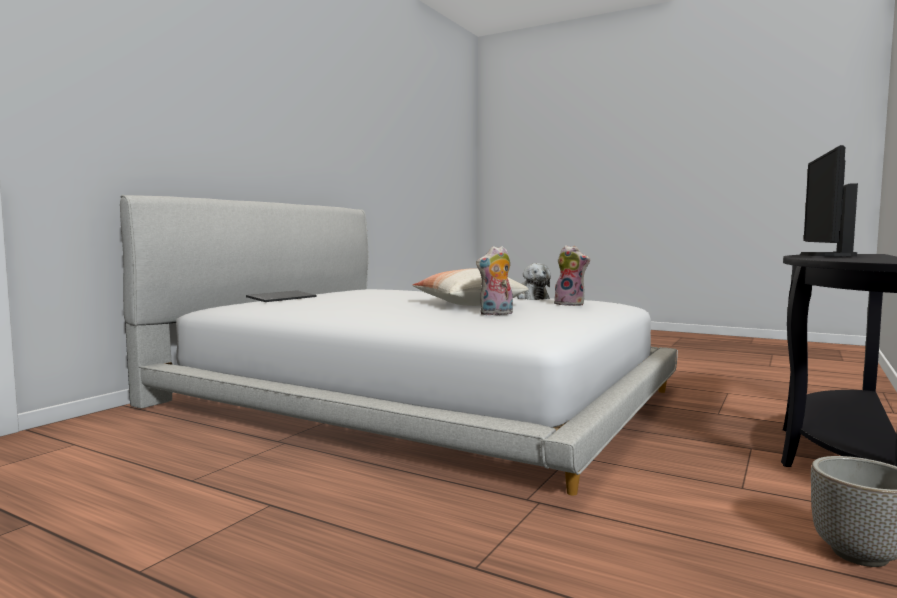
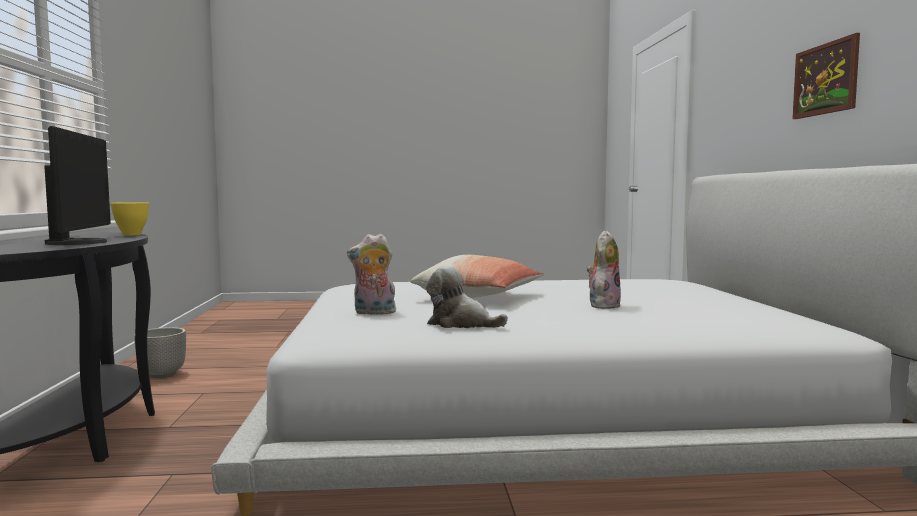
camera: 145 degrees right, 0 degrees up
keyboard [246,290,317,302] -> none
plush toy [476,246,513,315] -> plush toy moved to [587,231,621,309]
none -> yellow bowl [111,202,149,235]
none -> picture [792,33,860,119]

